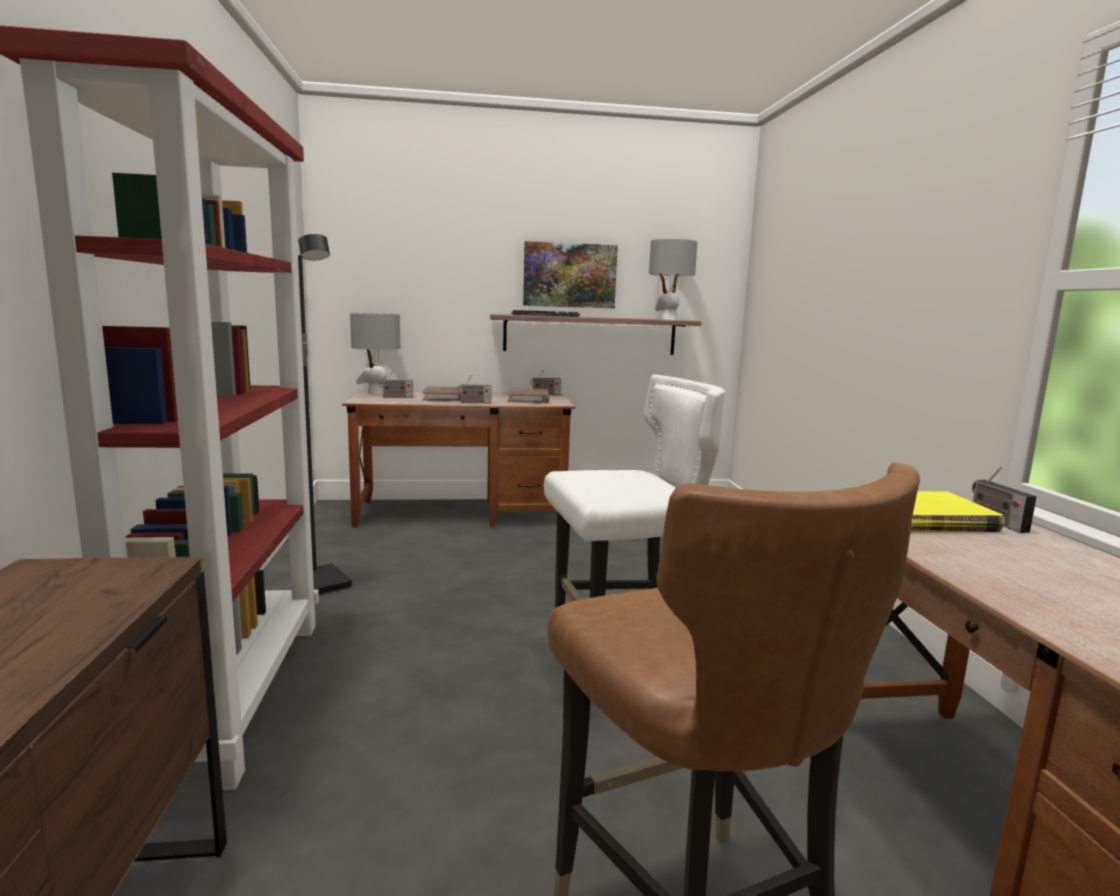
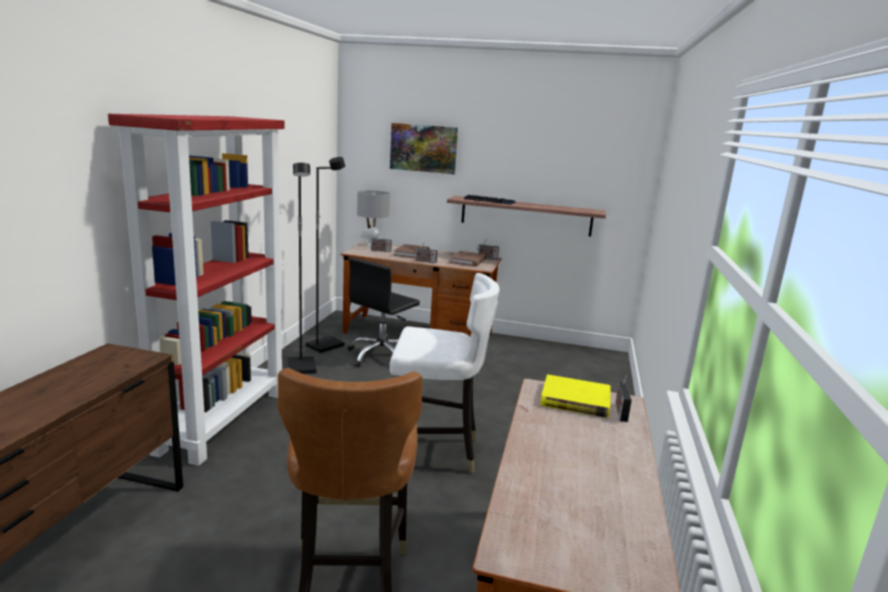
camera: 20 degrees right, 5 degrees up
picture [523,241,618,308] -> picture moved to [390,123,458,174]
grey table lamp [649,239,697,320] -> none
none -> black floor lamp [306,157,345,353]
none -> black office chair [348,257,420,367]

